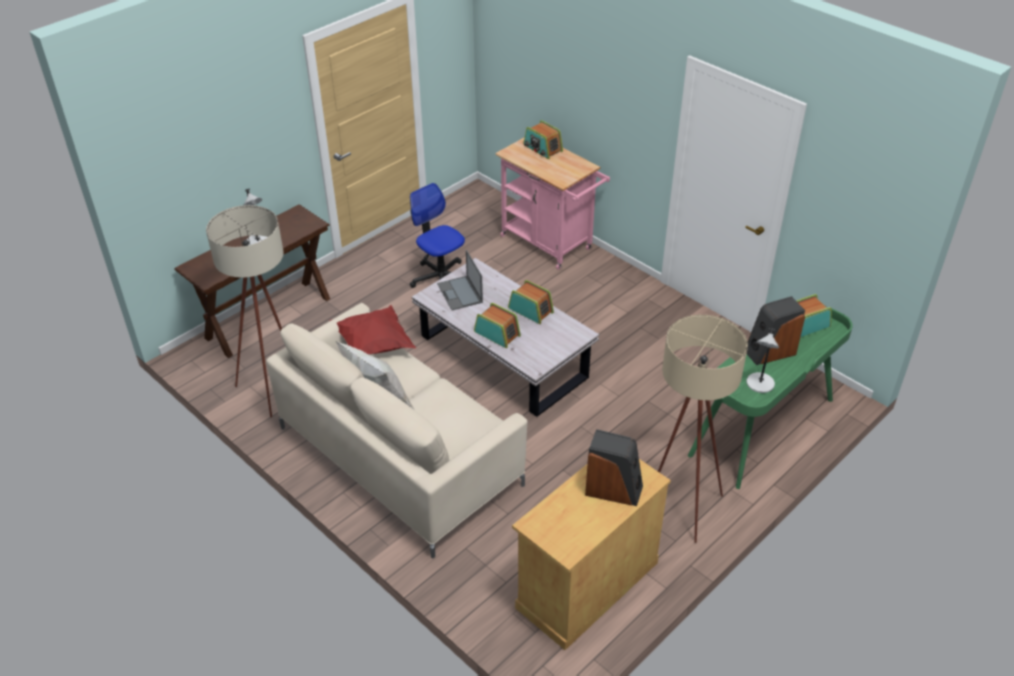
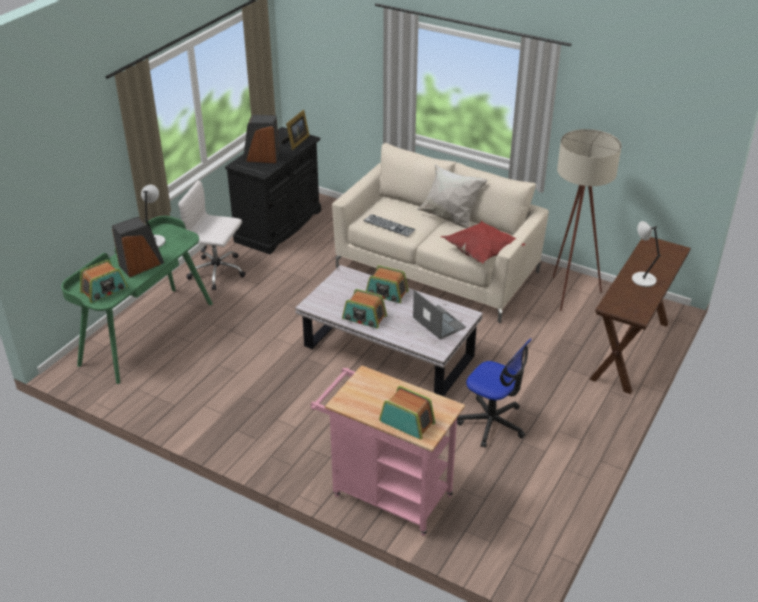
camera: 165 degrees right, 5 degrees down
beige cabinet [512,459,671,650] -> black cabinet [225,127,321,254]
beige floor lamp [658,315,748,543] -> white office chair [178,180,246,290]
none -> picture frame [281,110,310,150]
none -> keyboard [364,214,415,236]

